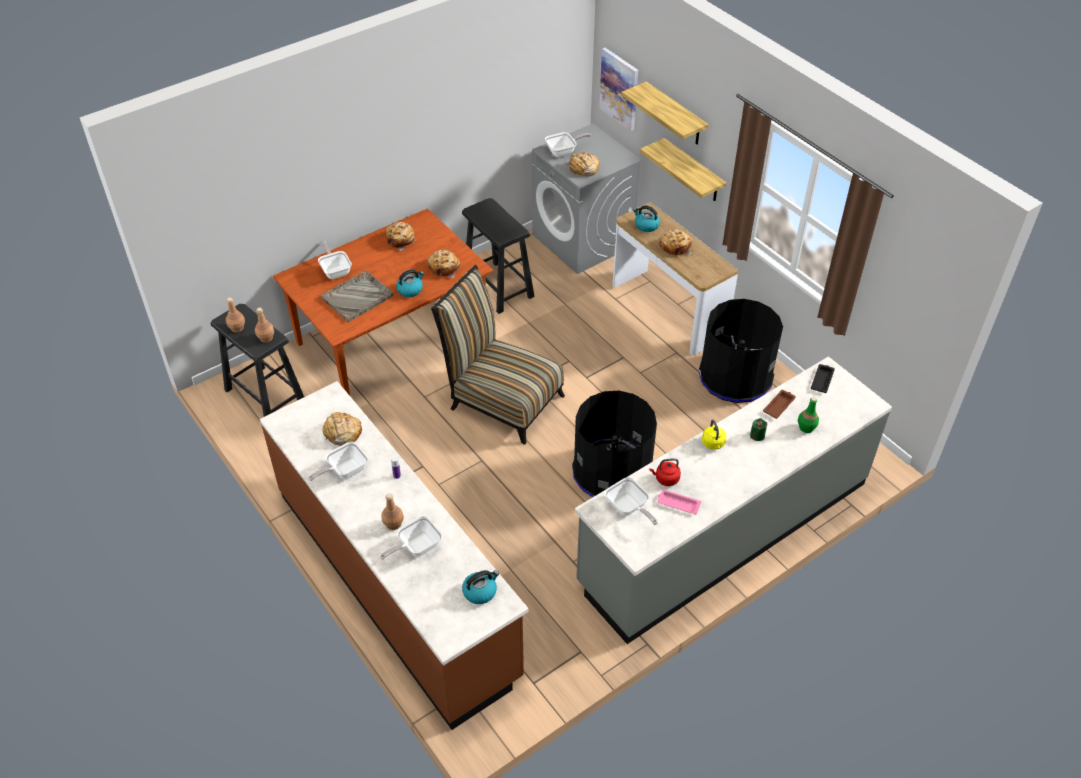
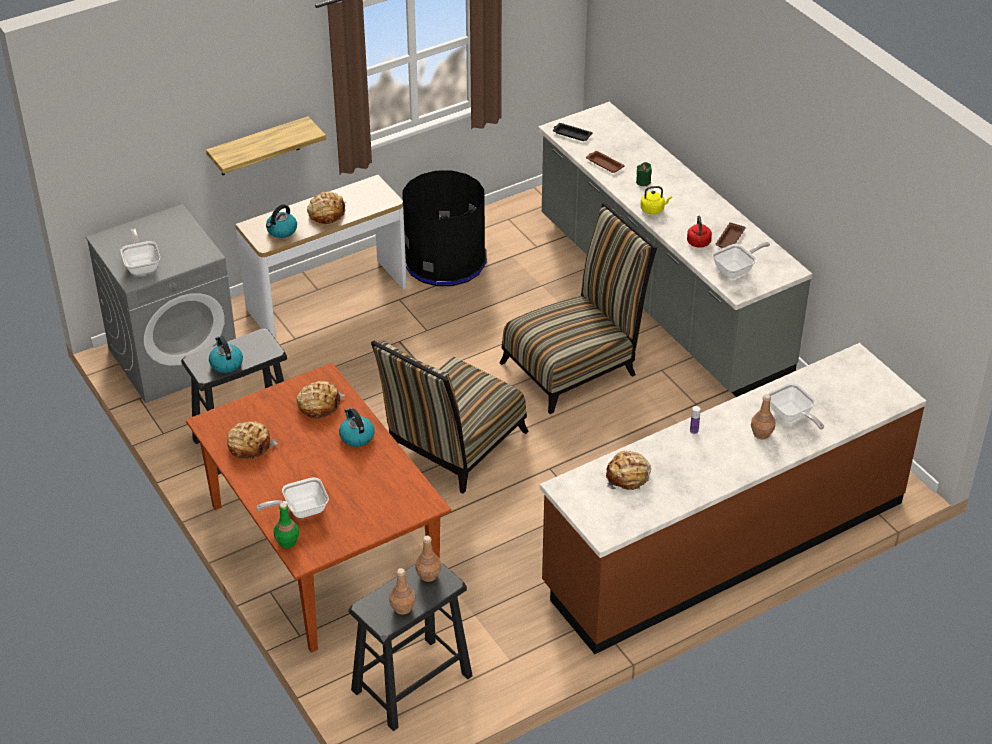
camera: 85 degrees left, 5 degrees down
frying pan [308,442,368,481] -> none
grey tray [321,270,394,322] -> none
kettle [462,570,499,604] -> kettle moved to [209,336,243,373]
bread [567,152,599,177] -> none
black trash can [572,391,657,497] -> chair [500,202,657,414]
picture [599,48,638,131] -> none
shelf [621,81,708,144] -> none
pink tray [657,490,701,514] -> brown tray [716,222,746,249]
green bottle [798,397,819,433] -> green bottle moved to [274,502,299,548]

